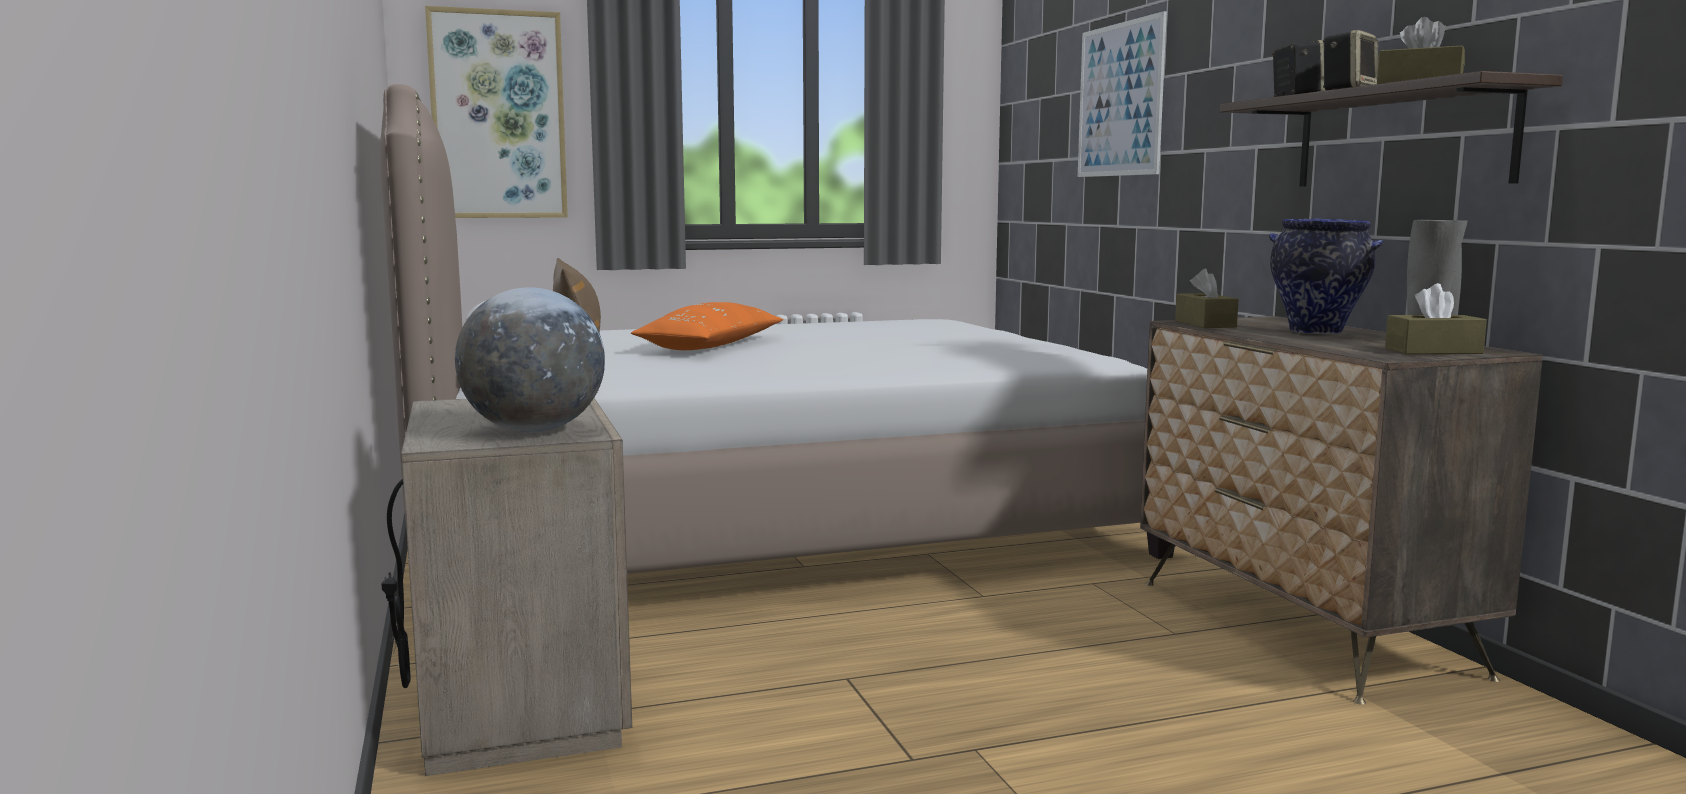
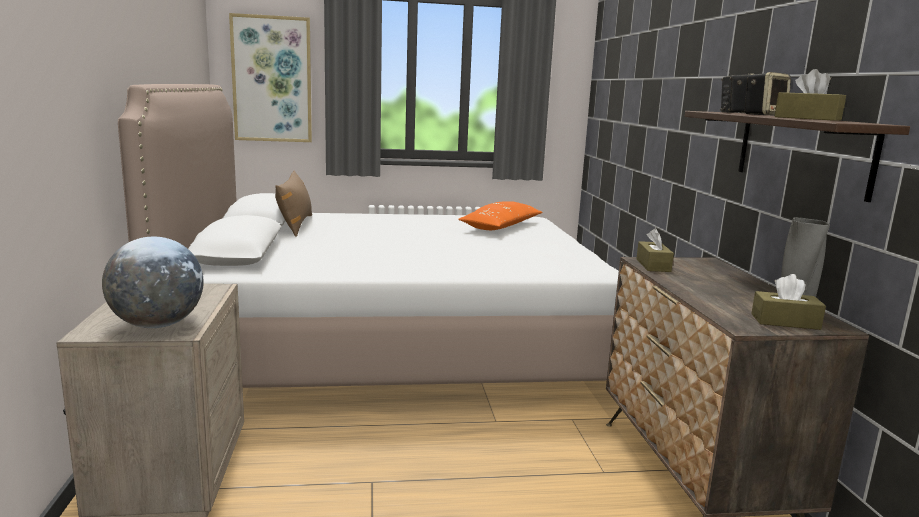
camera: 10 degrees right, 5 degrees up
orange pillow [631,302,783,350] -> orange pillow moved to [458,201,543,230]
picture [1078,11,1167,177] -> none
vase [1269,218,1384,334] -> none

